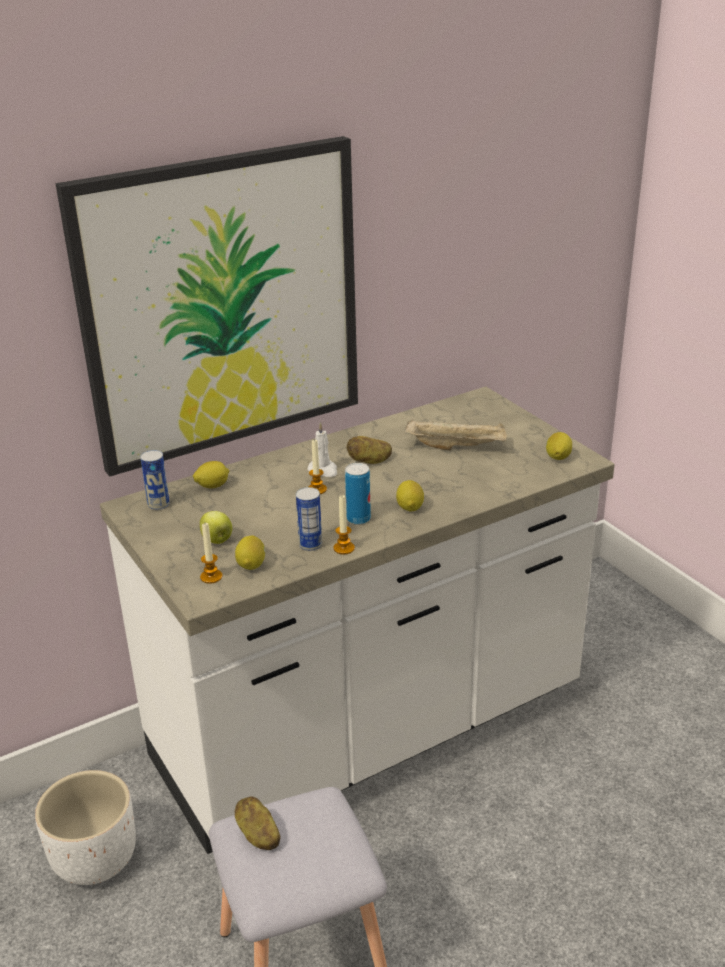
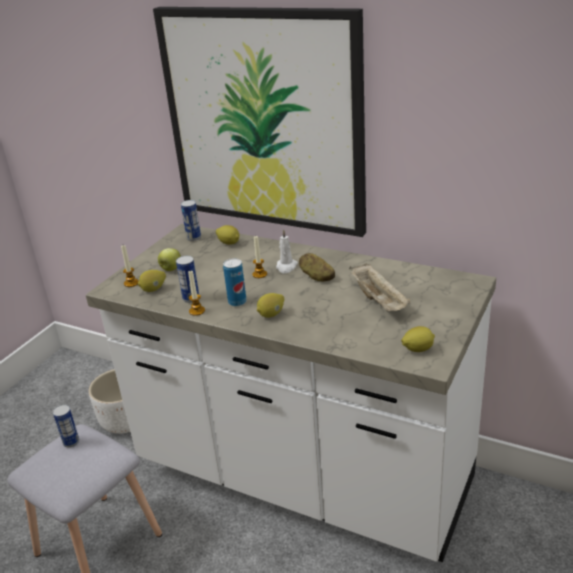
camera: 60 degrees right, 0 degrees up
potato [235,796,280,850] -> can [53,405,79,448]

